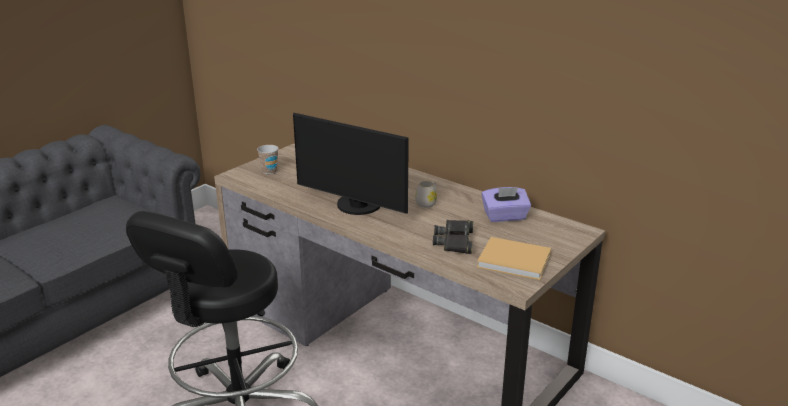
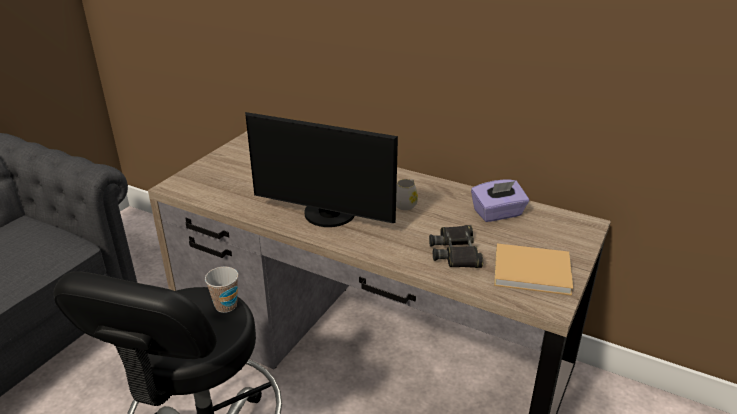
camera: 10 degrees left, 5 degrees up
cup [257,145,279,174] -> cup moved to [205,267,238,313]

